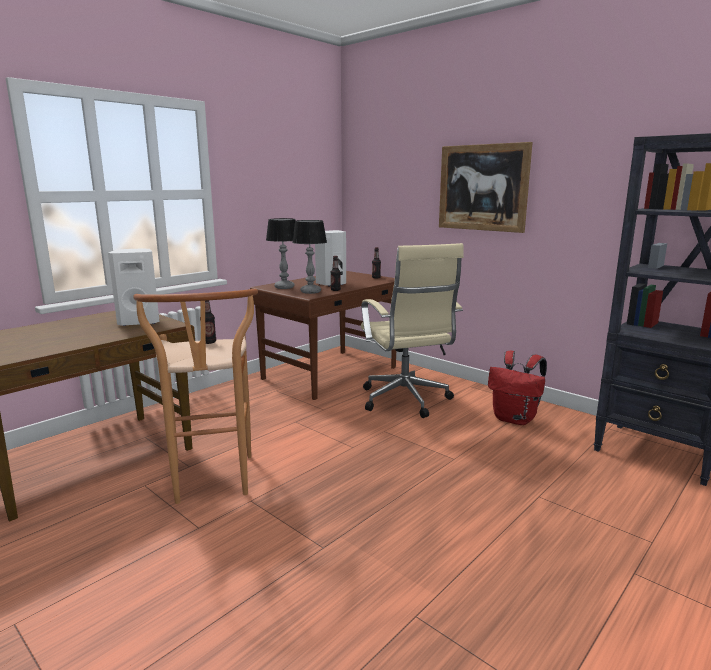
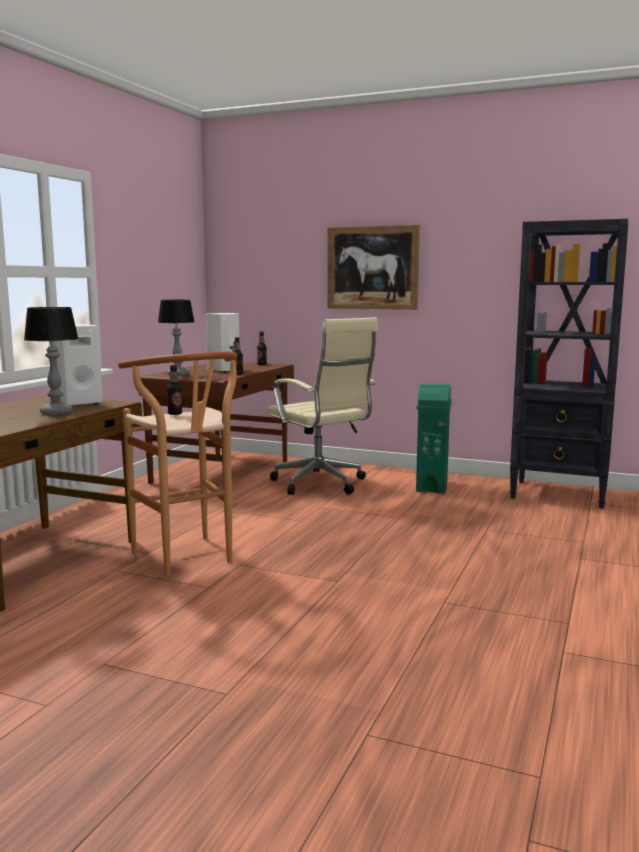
camera: 20 degrees left, 5 degrees down
table lamp [292,220,327,294] -> table lamp moved to [24,307,79,415]
red backpack [488,351,547,425] -> green trash can [416,384,452,493]

